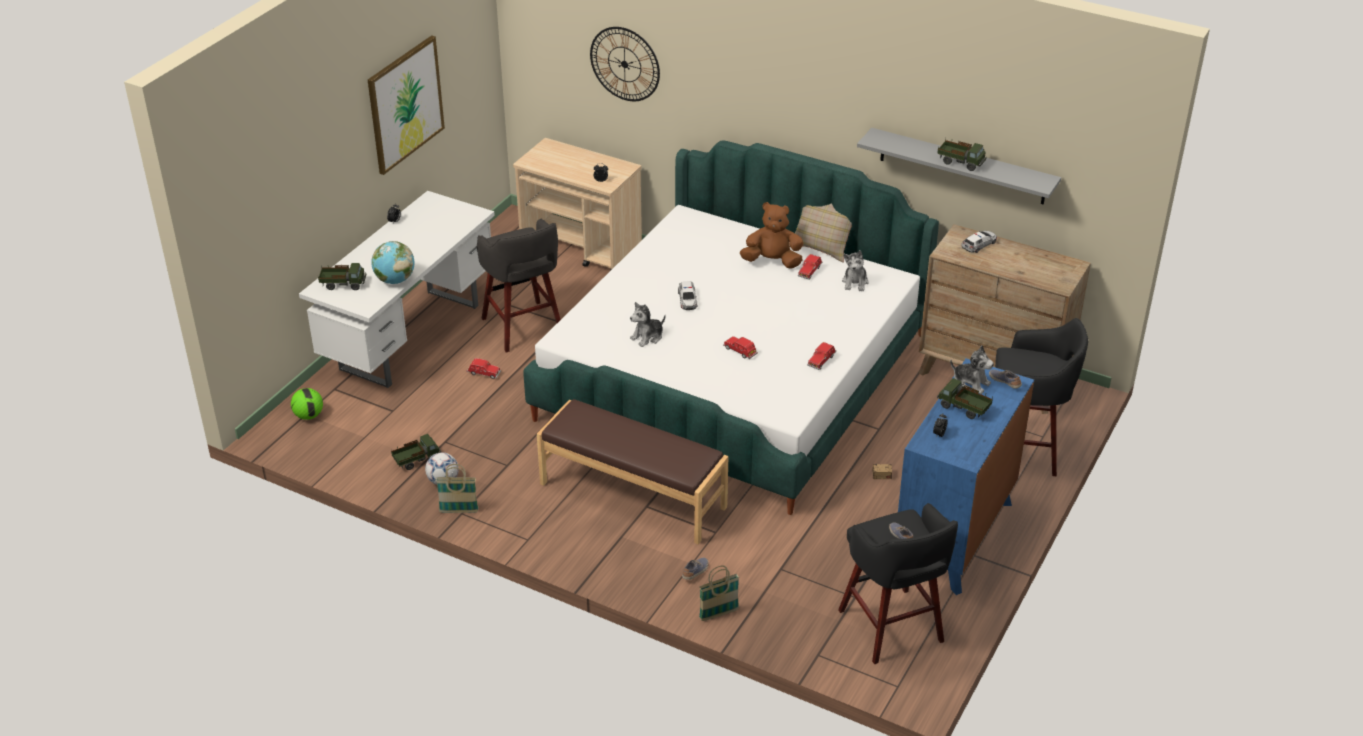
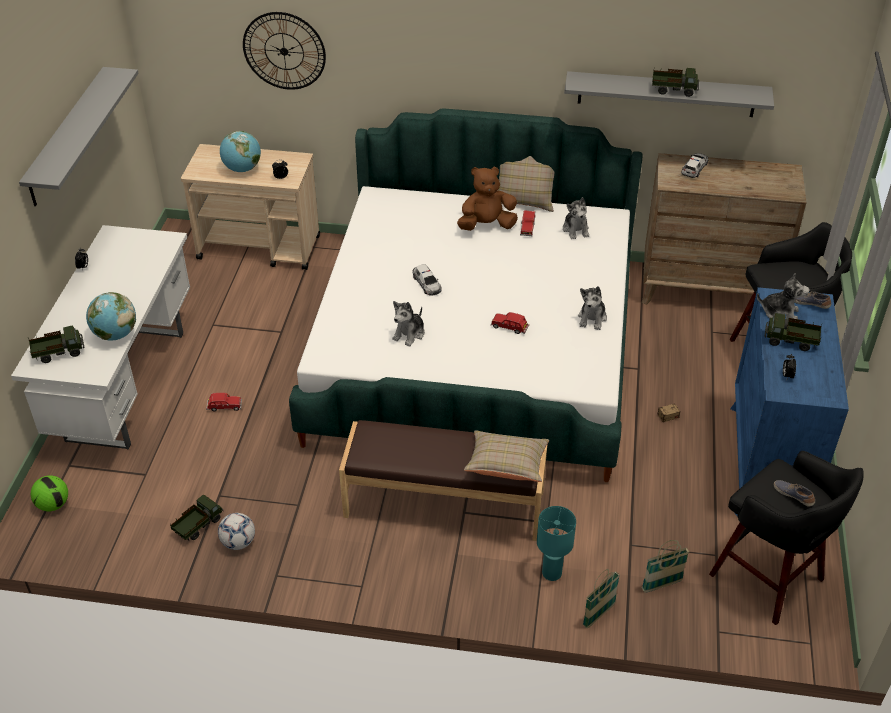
camera: 20 degrees left, 5 degrees up
picture [368,35,445,175] -> grey shelf [19,67,139,206]
basket [436,464,479,513] -> basket moved to [642,540,689,593]
grey stool [477,218,561,353] -> none
shoe [682,557,709,580] -> turquoise table lamp [537,506,576,581]
red toy car [807,342,836,370] -> plush toy [578,286,607,330]
none -> globe [220,131,261,172]
none -> beige pillow [464,431,549,482]

